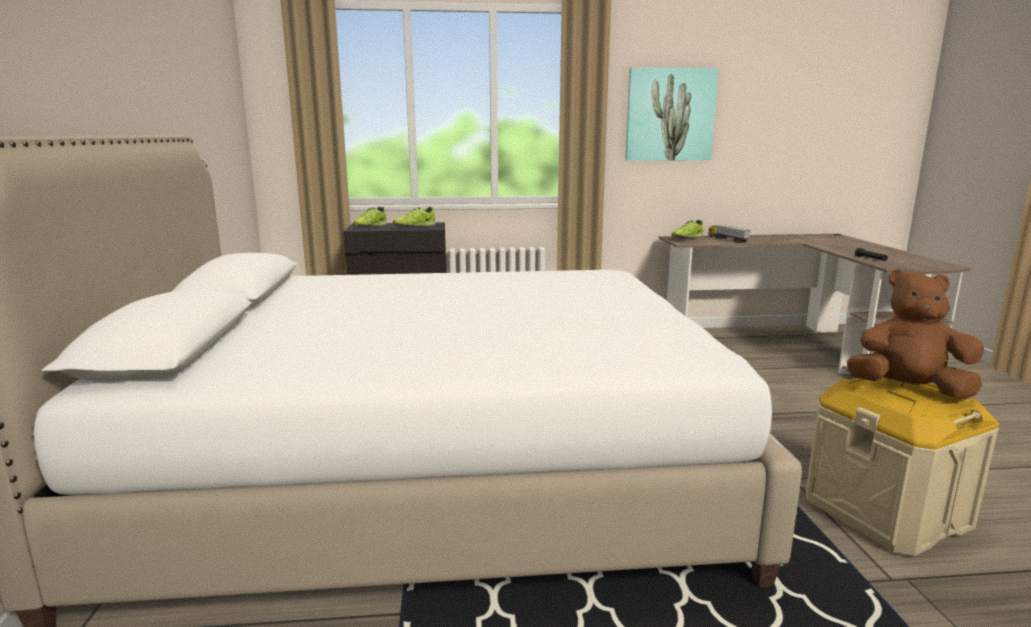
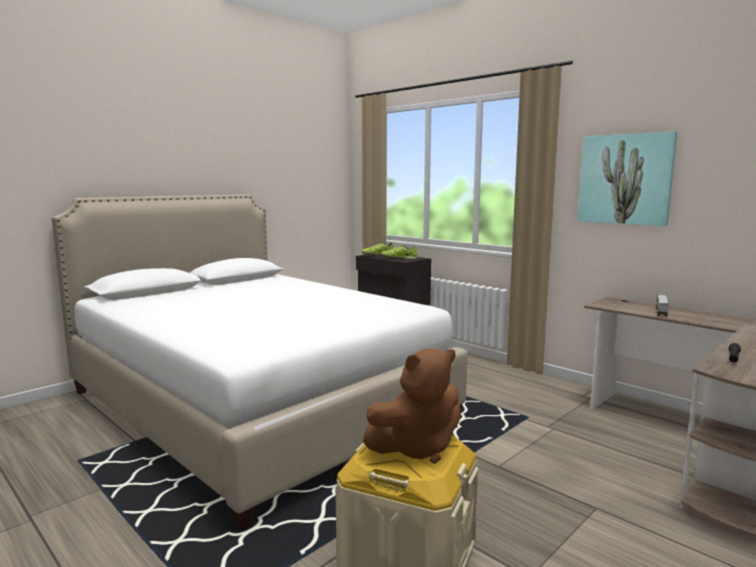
camera: 50 degrees right, 5 degrees down
shoe [672,220,703,238] -> none
brown plush toy [847,269,984,399] -> brown plush toy turned 90 degrees clockwise [363,349,461,464]

